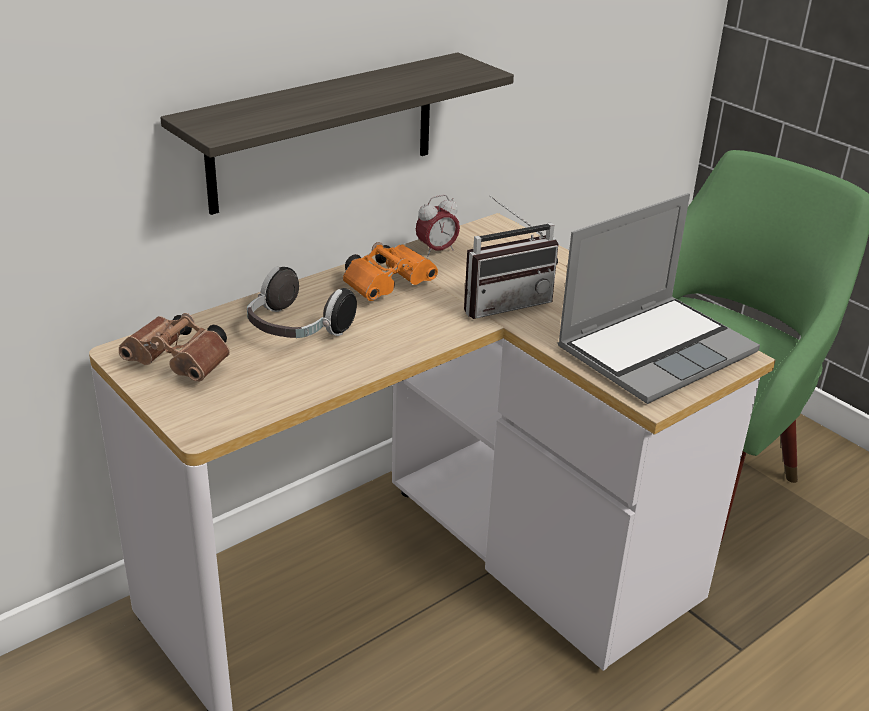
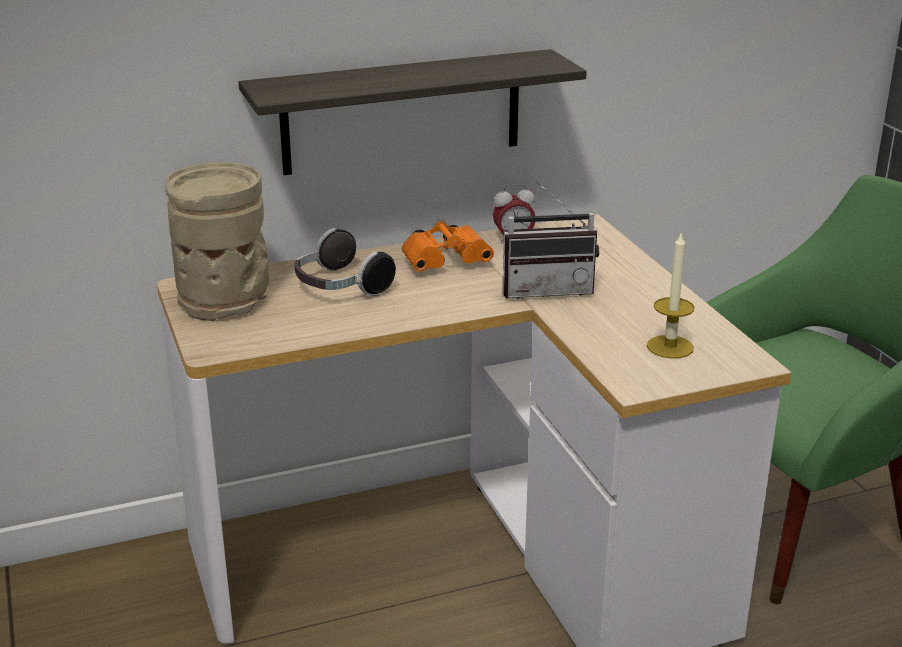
camera: 20 degrees right, 5 degrees down
brown binoculars [119,313,230,382] -> beige vase [165,162,269,321]
laptop [557,193,760,404] -> candle [647,231,695,359]

